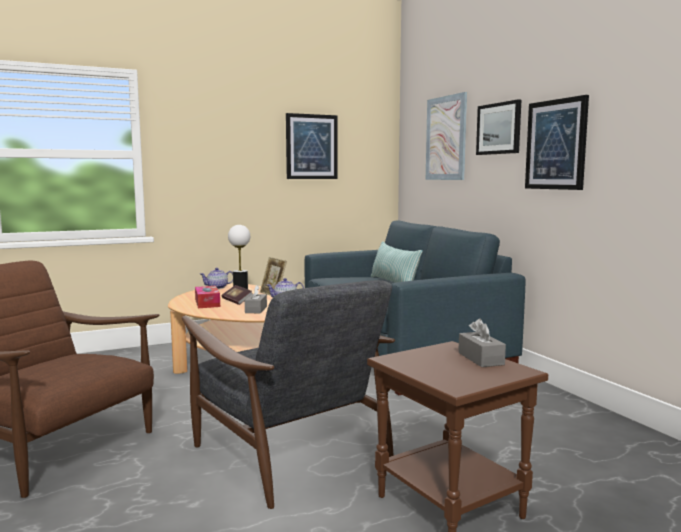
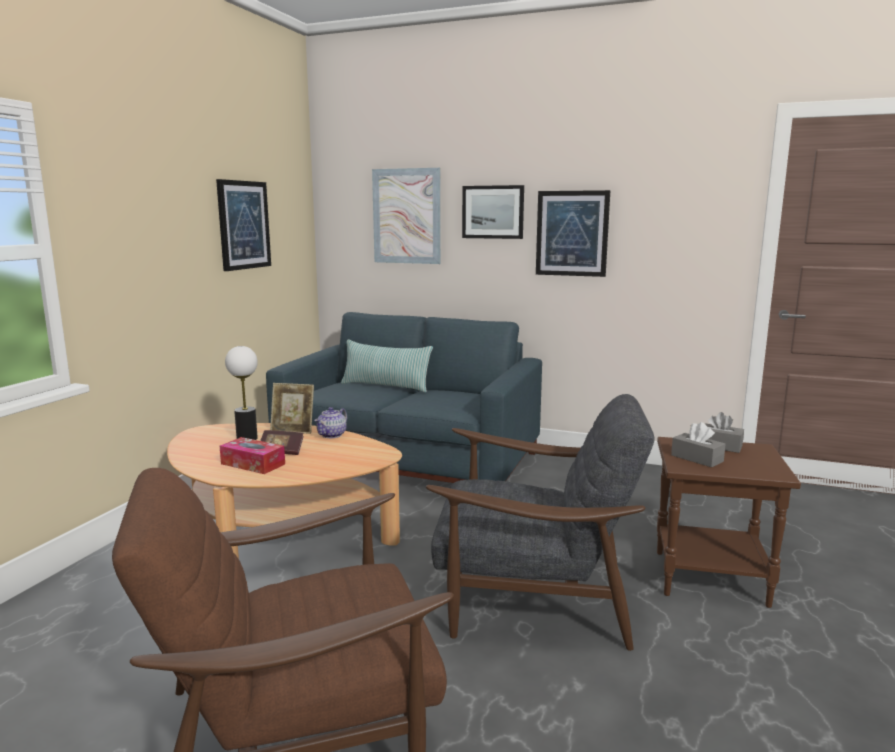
camera: 45 degrees left, 5 degrees up
teapot [200,268,233,289] -> none
grey tissue box [245,285,267,313] -> grey tissue box moved to [671,422,726,467]

